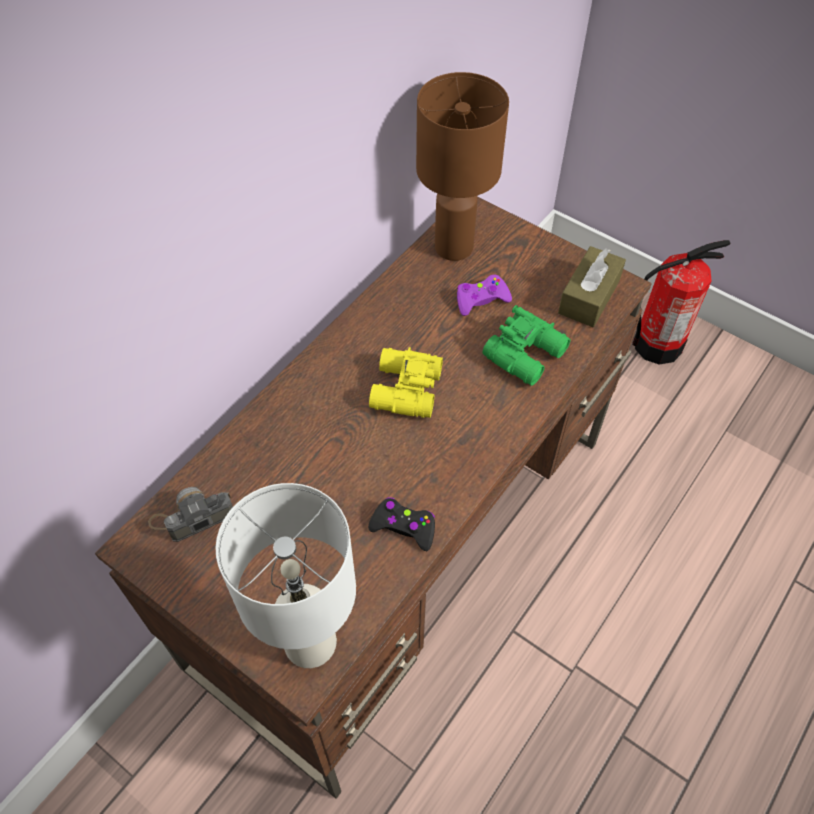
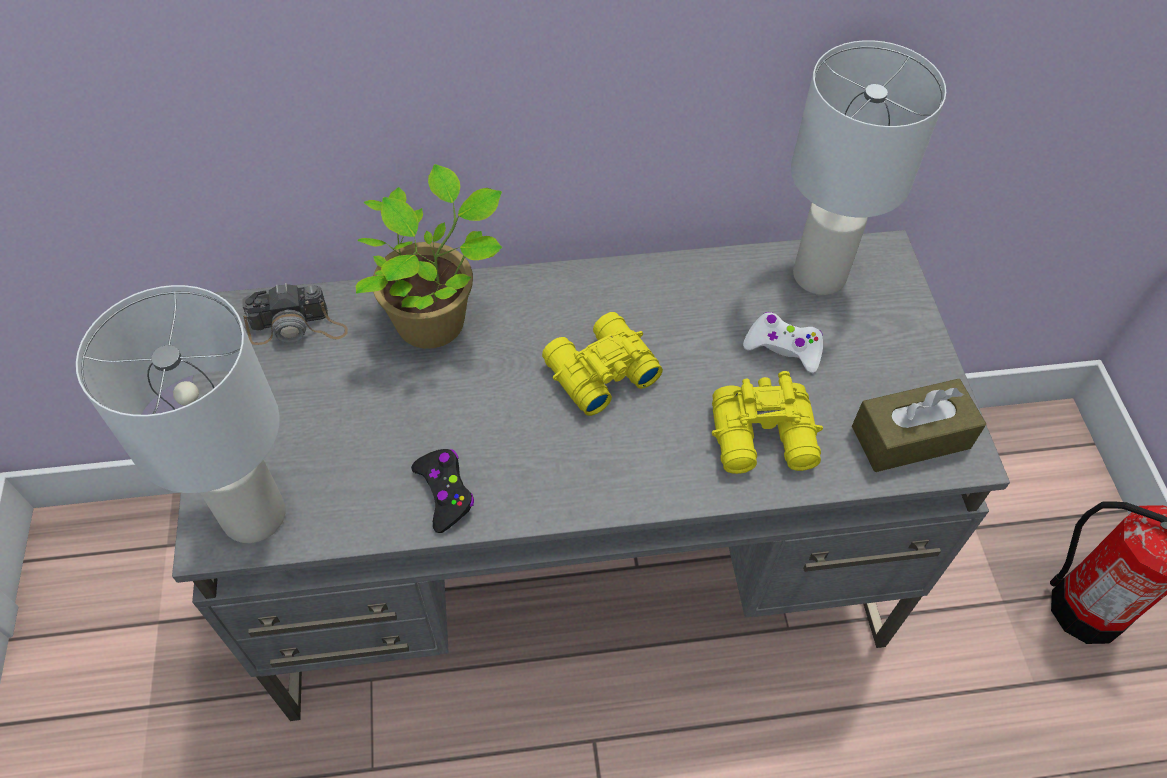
camera: 45 degrees right, 0 degrees up
brown desk [95,196,652,799] -> grey desk [172,230,1010,721]
camera [148,487,233,542] -> camera turned 150 degrees clockwise [242,283,348,345]
brown table lamp [416,72,509,261] -> white table lamp [791,40,946,295]
purple game controller [457,275,512,316] -> white game controller [743,312,823,373]
green binoculars [482,305,571,386] -> yellow binoculars [712,371,823,474]
none -> potted plant [356,164,503,349]

